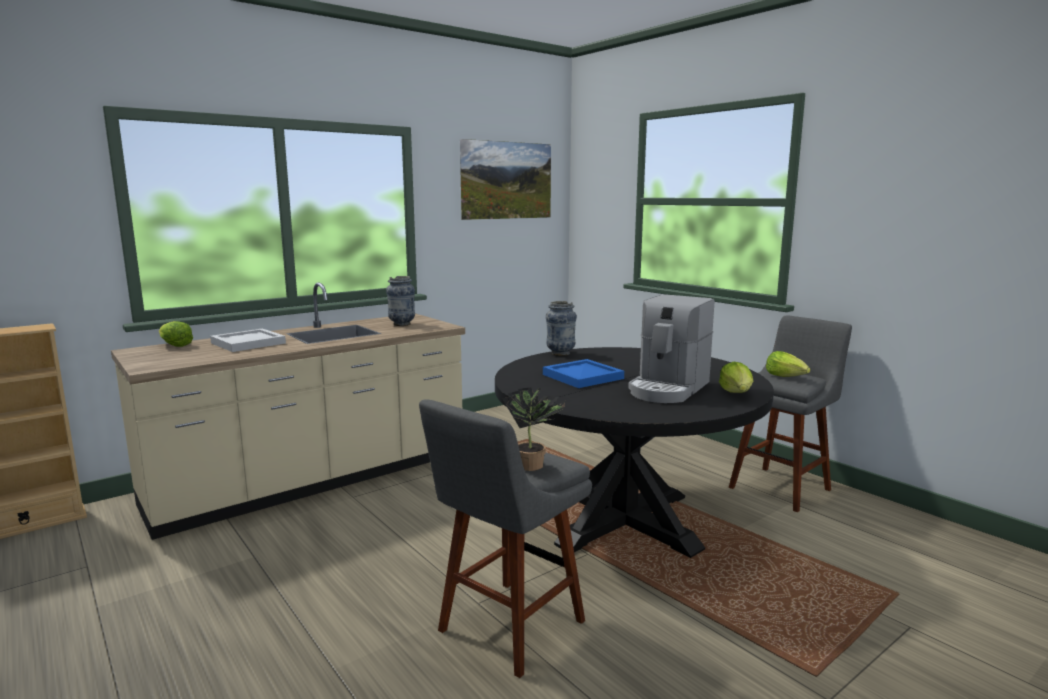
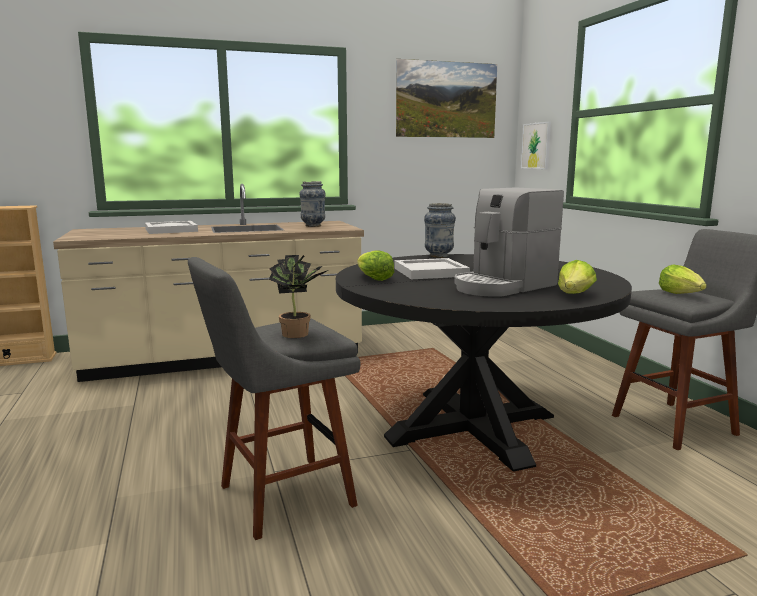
camera: 20 degrees right, 0 degrees up
lettuce [159,321,193,347] -> lettuce moved to [357,251,394,281]
blue tray [543,359,624,388] -> white tray [394,258,470,279]
none -> picture [521,121,551,169]

